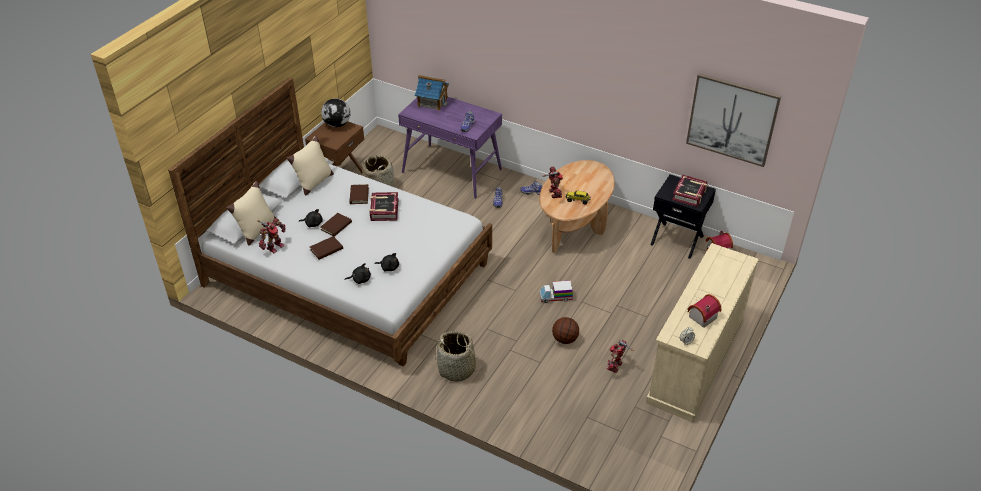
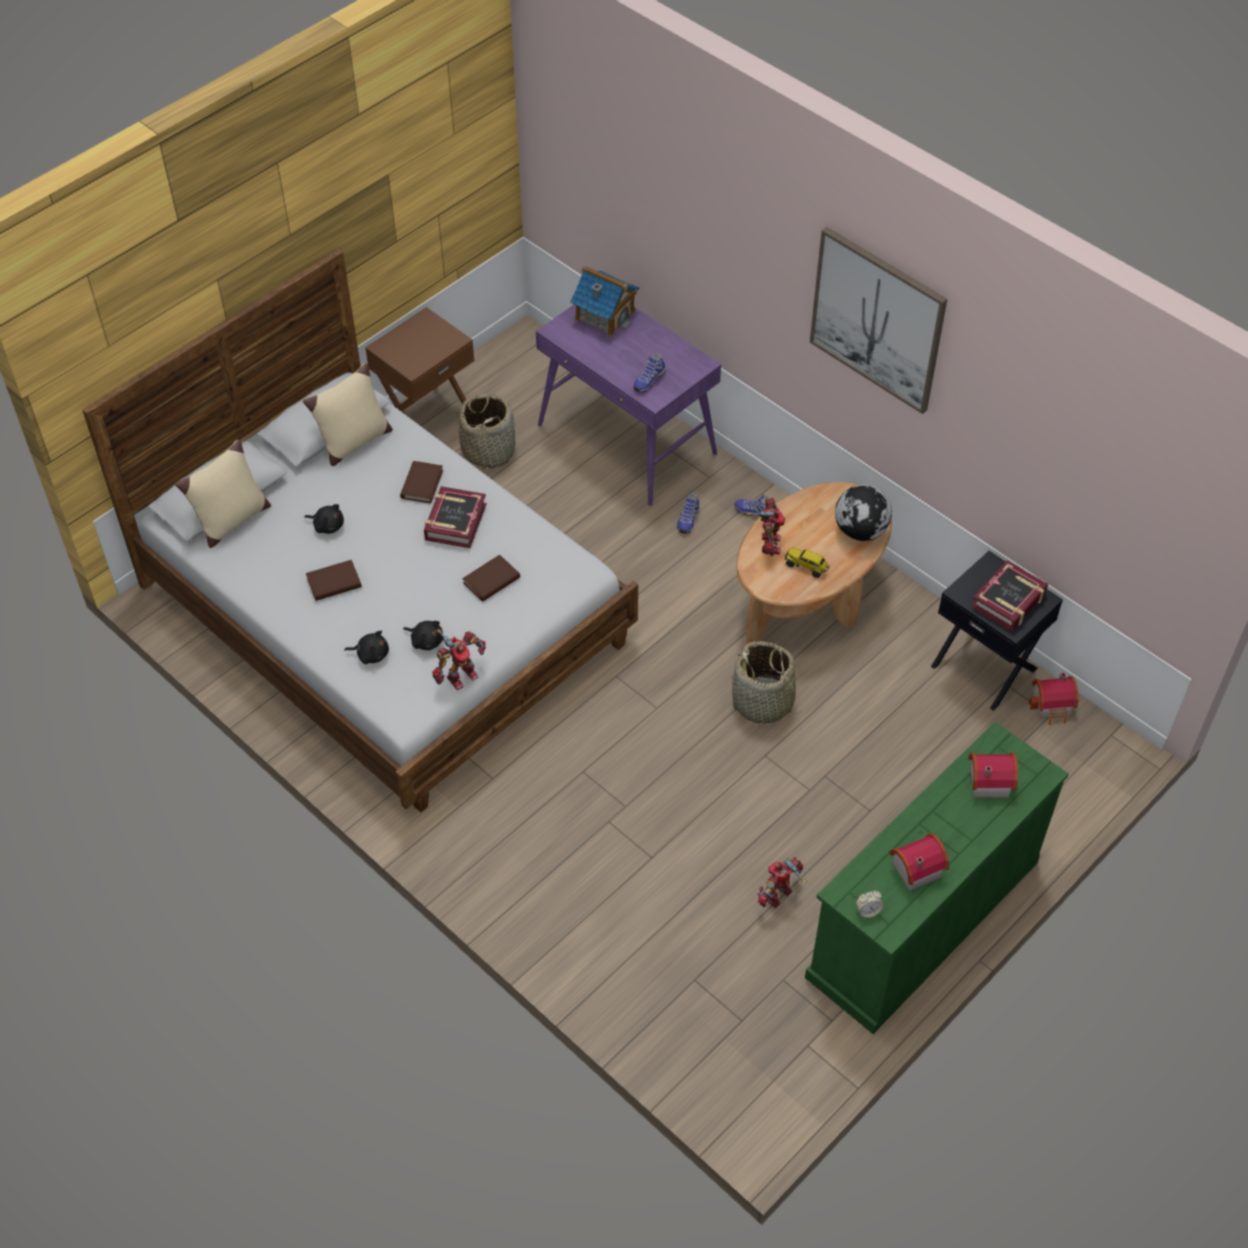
camera: 15 degrees right, 10 degrees up
toy robot [257,218,286,253] -> toy robot moved to [432,629,486,690]
brown book [320,213,352,236] -> brown book moved to [462,555,520,602]
globe [321,98,350,127] -> globe moved to [835,485,892,541]
basket [435,331,480,382] -> basket moved to [731,641,802,724]
toy truck [540,281,573,303] -> none
basketball [552,317,579,344] -> none
beige dresser [646,243,759,423] -> green dresser [805,722,1069,1034]
picture [686,73,781,167] -> picture moved to [810,227,947,414]
none -> toy house [968,753,1018,798]

